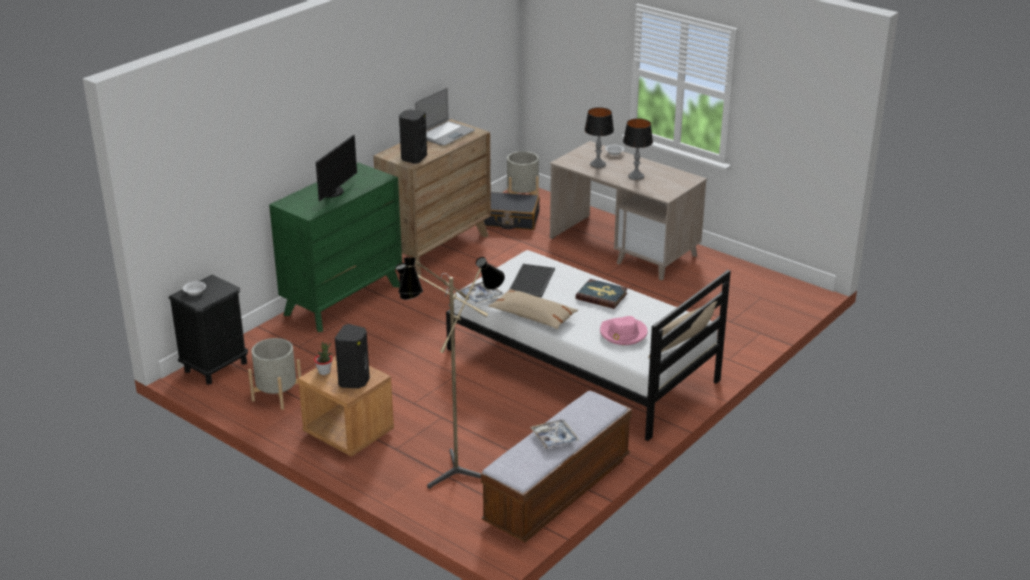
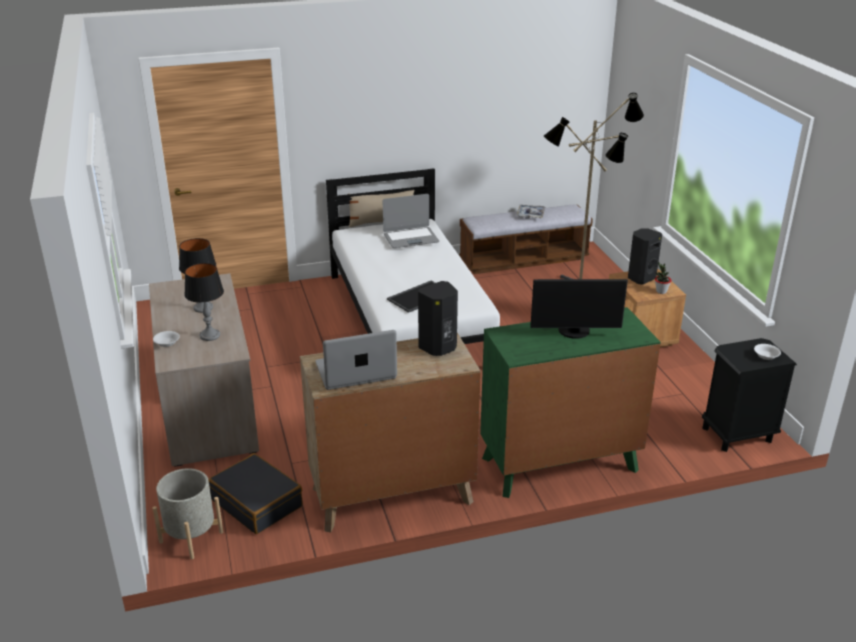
camera: 145 degrees left, 0 degrees up
grey planter [248,338,301,410] -> none
monitor [316,135,357,201] -> monitor turned 150 degrees counterclockwise [530,279,628,339]
tray [459,282,504,304] -> none
beige pillow [488,289,578,329] -> none
book [575,279,628,309] -> none
pink hat [600,316,648,345] -> laptop [383,194,439,248]

